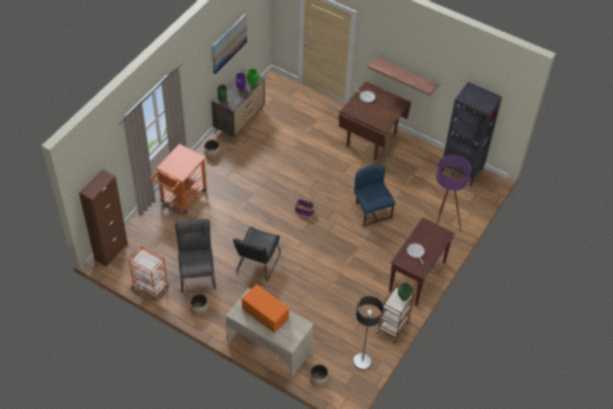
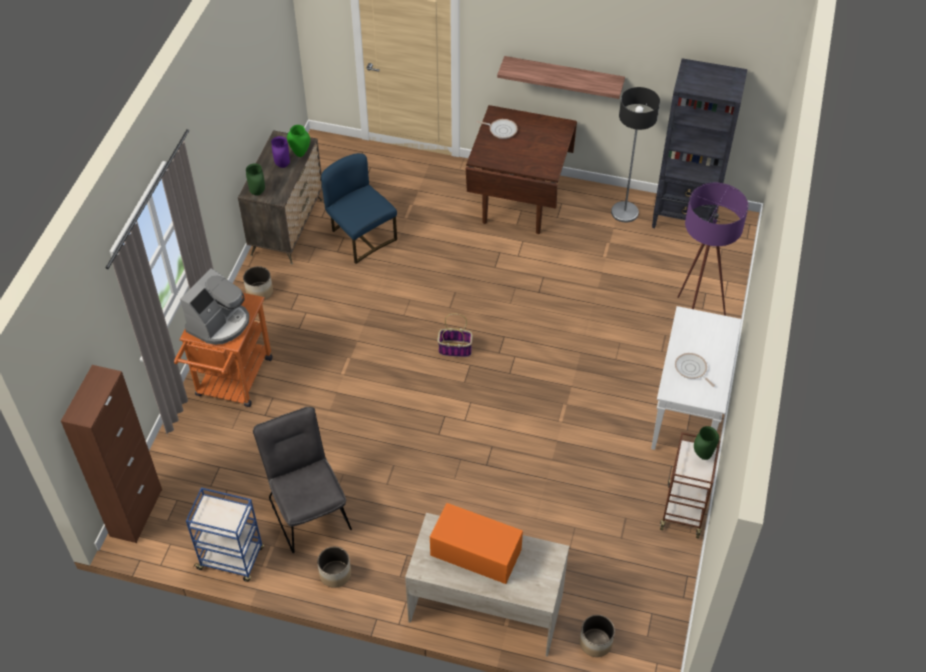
camera: 15 degrees left, 0 degrees up
orange cart [129,245,168,301] -> blue cart [186,487,264,582]
picture [212,14,247,74] -> none
black chair [233,227,281,281] -> none
floor lamp [353,296,383,370] -> floor lamp moved to [611,87,660,222]
blue chair [354,164,395,227] -> blue chair moved to [321,153,397,264]
brown console table [389,218,455,306] -> white console table [651,306,741,450]
none -> coffee machine [180,268,250,345]

